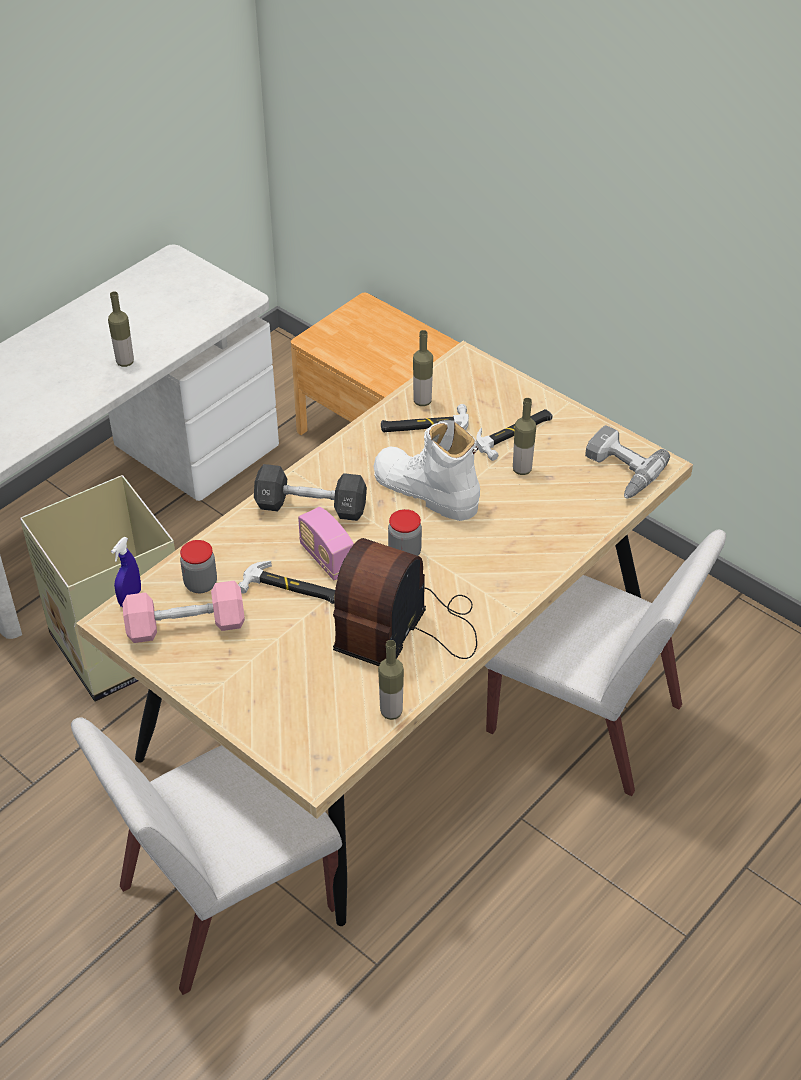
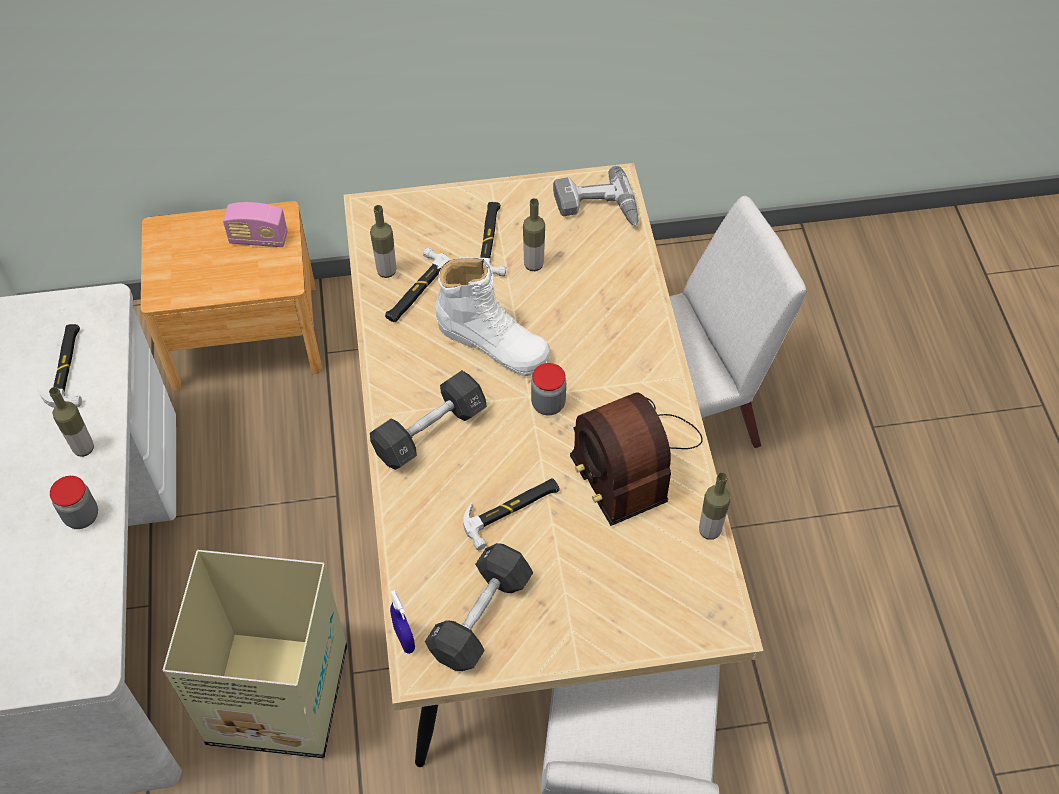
camera: 50 degrees left, 10 degrees up
pink dumbbell [122,581,245,643] -> black dumbbell [425,543,533,671]
jar [180,540,217,593] -> jar moved to [50,476,98,529]
radio [298,507,354,580] -> radio moved to [223,202,288,247]
white boot [373,420,480,521] -> white boot turned 135 degrees counterclockwise [435,257,550,376]
none -> hammer [37,324,82,408]

